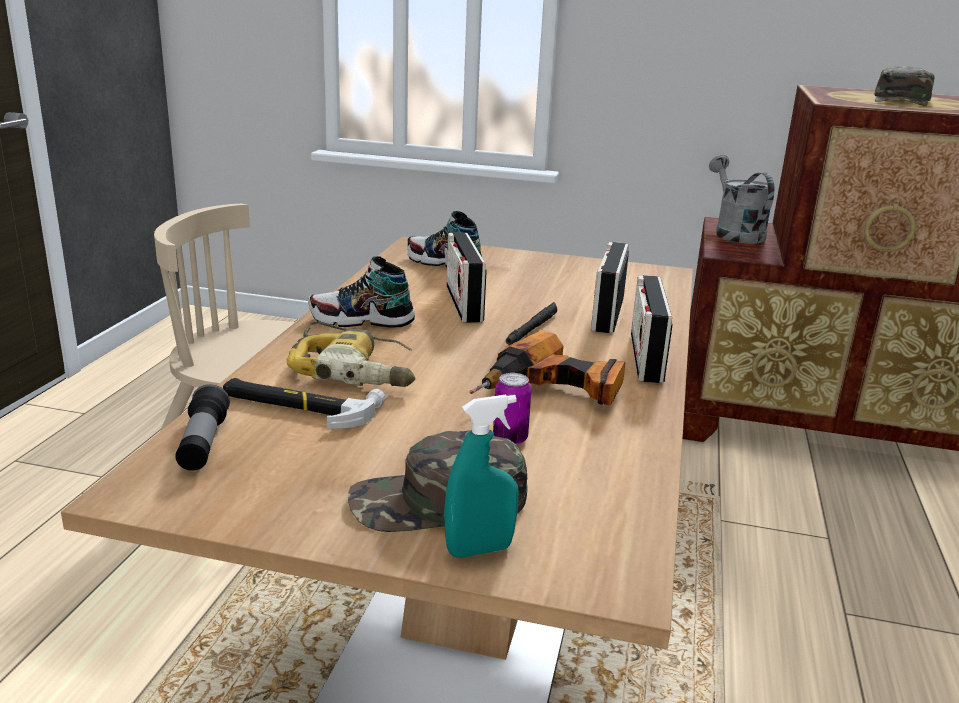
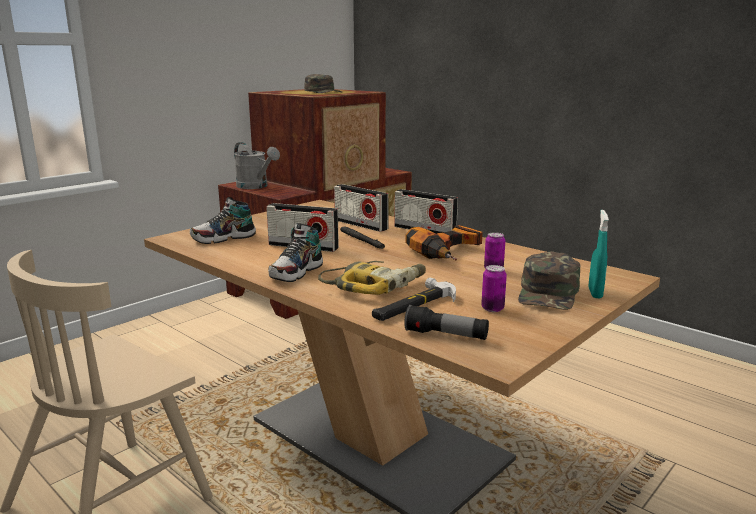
camera: 60 degrees left, 5 degrees down
grey watering can [709,155,775,244] -> grey watering can turned 150 degrees counterclockwise [234,142,280,189]
none -> can [481,265,507,312]

